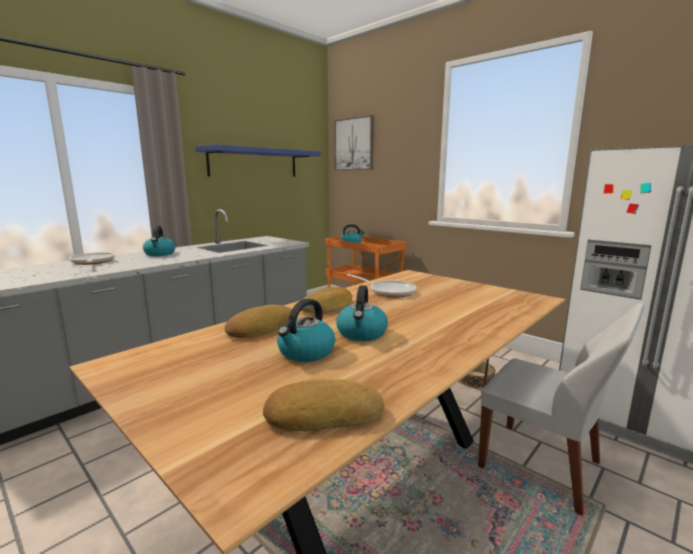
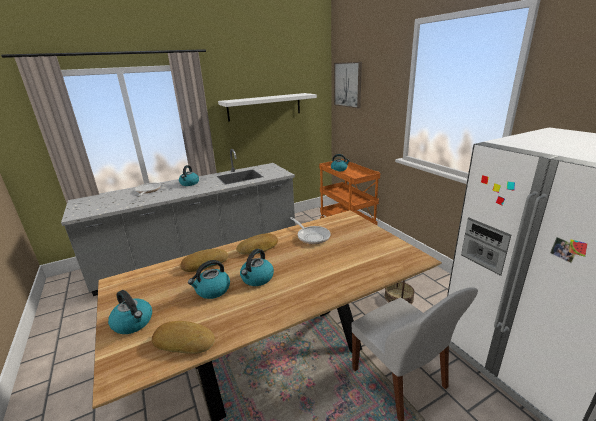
camera: 20 degrees right, 10 degrees up
blue shelf [195,144,320,177] -> white shelf [218,93,317,122]
none -> kettle [108,290,152,334]

